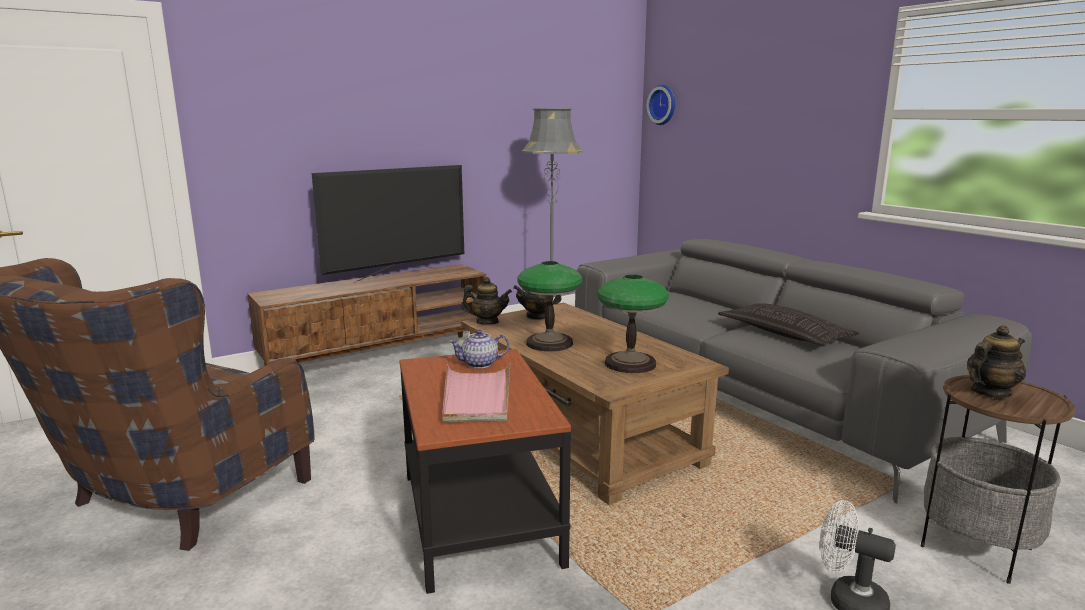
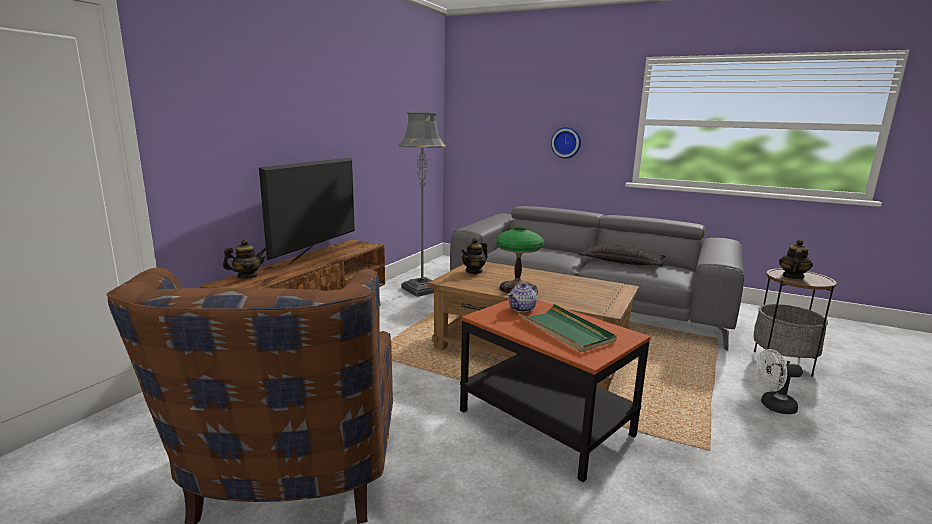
camera: 30 degrees left, 0 degrees up
pink tray [442,363,510,423] -> green tray [517,304,617,352]
teapot [461,277,512,325] -> teapot moved to [223,240,267,278]
table lamp [597,275,669,373] -> none
wall clock [647,85,675,125] -> wall clock moved to [551,127,581,158]

